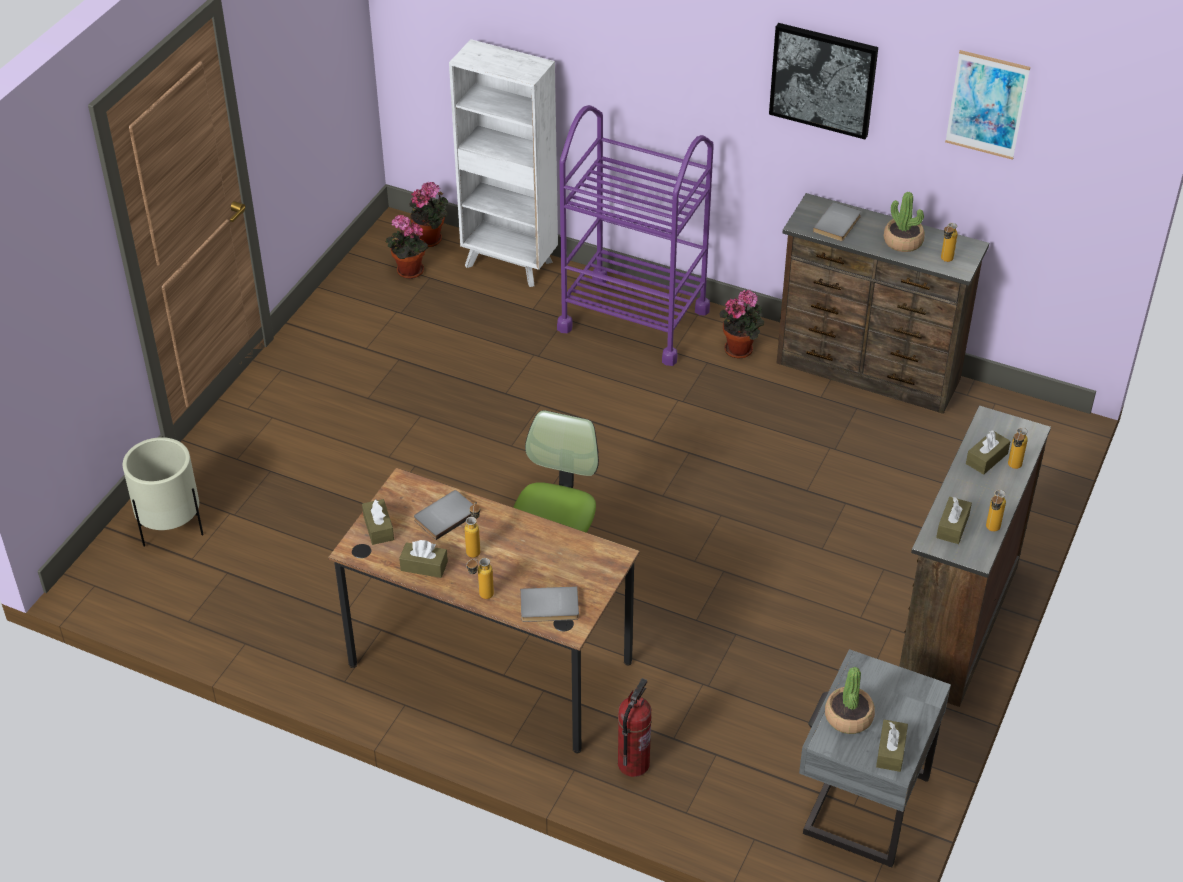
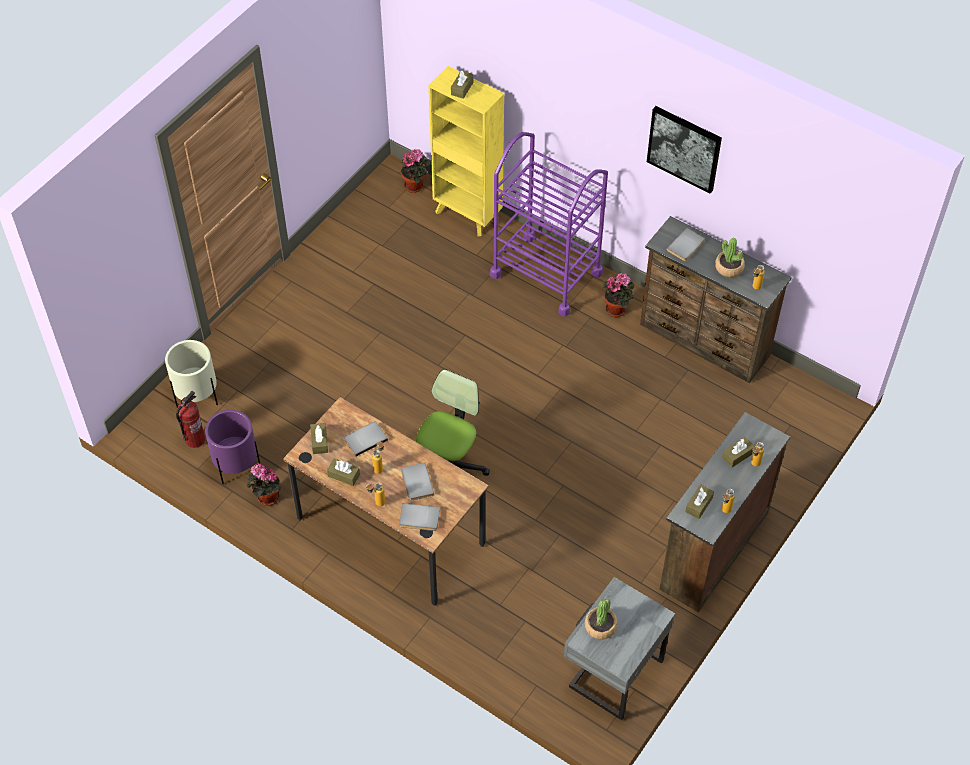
camera: 10 degrees right, 10 degrees up
potted plant [386,215,429,279] -> potted plant moved to [247,463,281,506]
white bookcase [449,39,558,287] -> yellow bookcase [428,66,504,236]
fire extinguisher [618,678,652,777] -> fire extinguisher moved to [176,391,205,448]
brown tissue box [876,720,908,772] -> brown tissue box moved to [451,71,474,99]
picture [945,50,1030,160] -> none
none -> purple planter [205,410,260,484]
none -> grey book [401,463,434,501]

